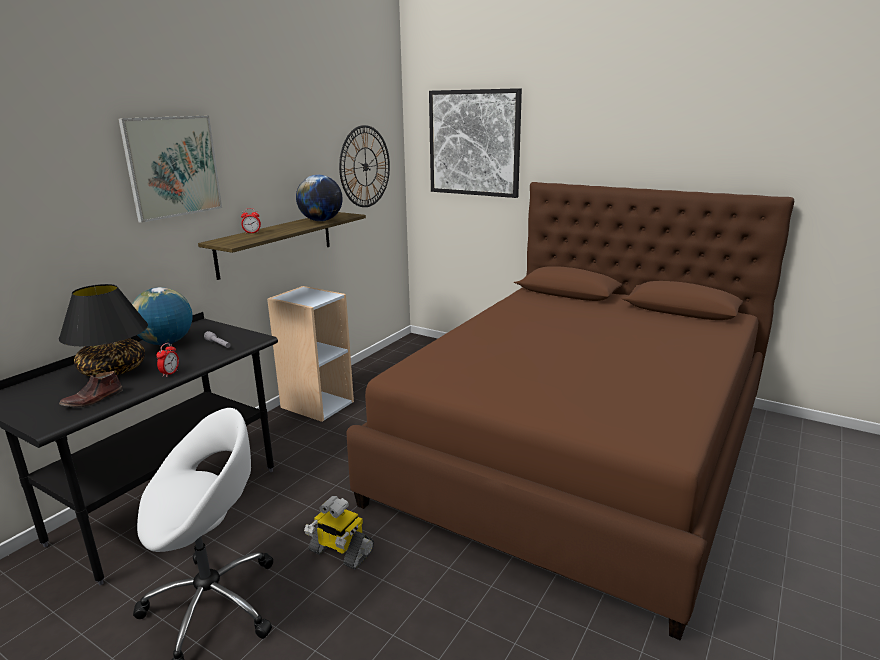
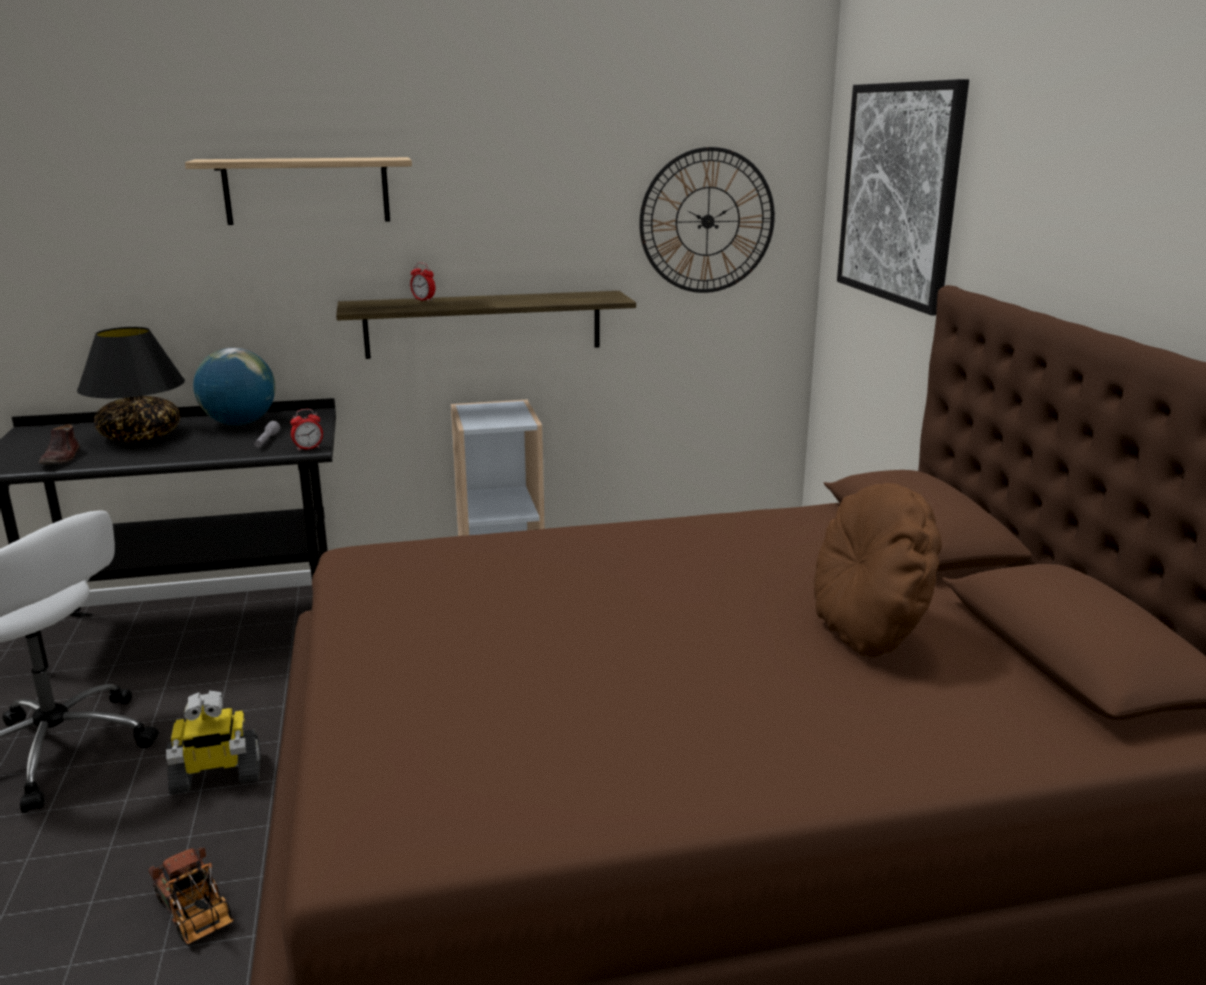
camera: 45 degrees right, 0 degrees up
brown shoe [59,371,123,407] -> brown shoe turned 90 degrees counterclockwise [39,424,80,464]
picture [118,116,222,223] -> shelf [185,157,412,225]
alarm clock [156,343,179,377] -> alarm clock moved to [290,409,323,451]
globe [296,175,343,221] -> none
toy robot [304,496,374,569] -> toy robot turned 90 degrees counterclockwise [166,690,261,795]
none -> toy truck [149,847,234,944]
none -> brown pillow [814,483,942,657]

